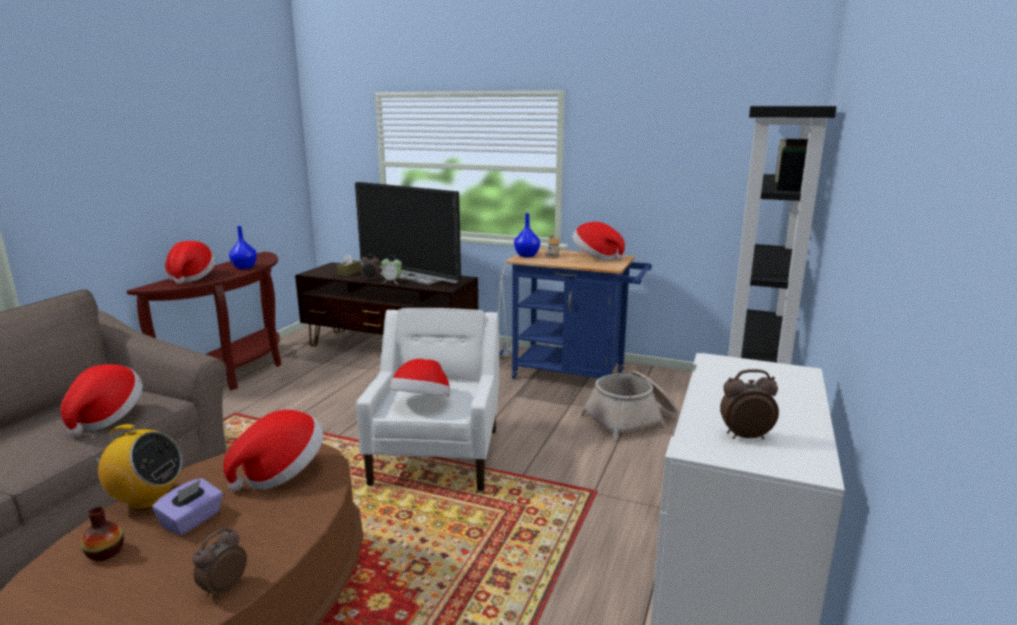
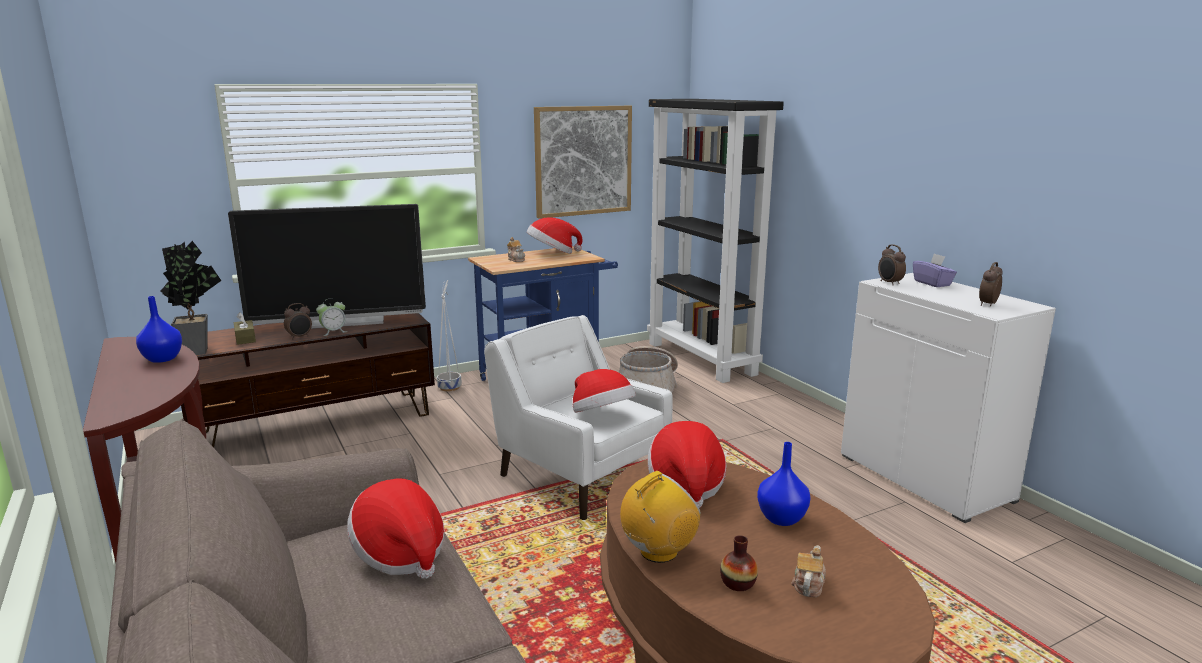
camera: 50 degrees left, 0 degrees up
purple tissue box [152,478,223,536] -> purple tissue box moved to [913,253,957,287]
hat [165,241,215,284] -> none
alarm clock [193,528,247,599] -> alarm clock moved to [878,244,906,285]
blue vase [514,213,540,257] -> blue vase moved to [757,442,810,526]
none -> potted plant [161,241,221,355]
none -> picture [534,106,632,219]
none -> teapot [792,545,826,597]

